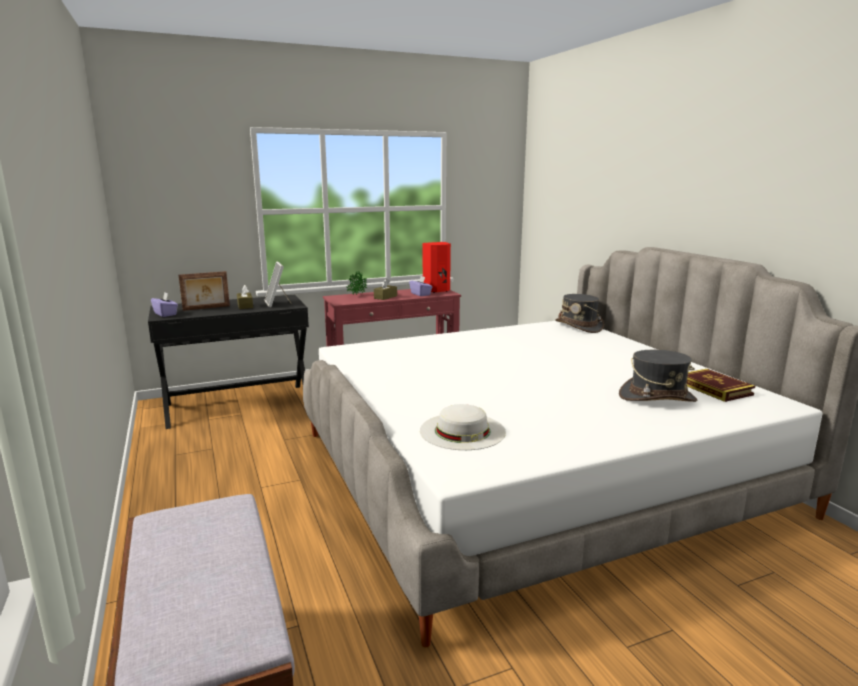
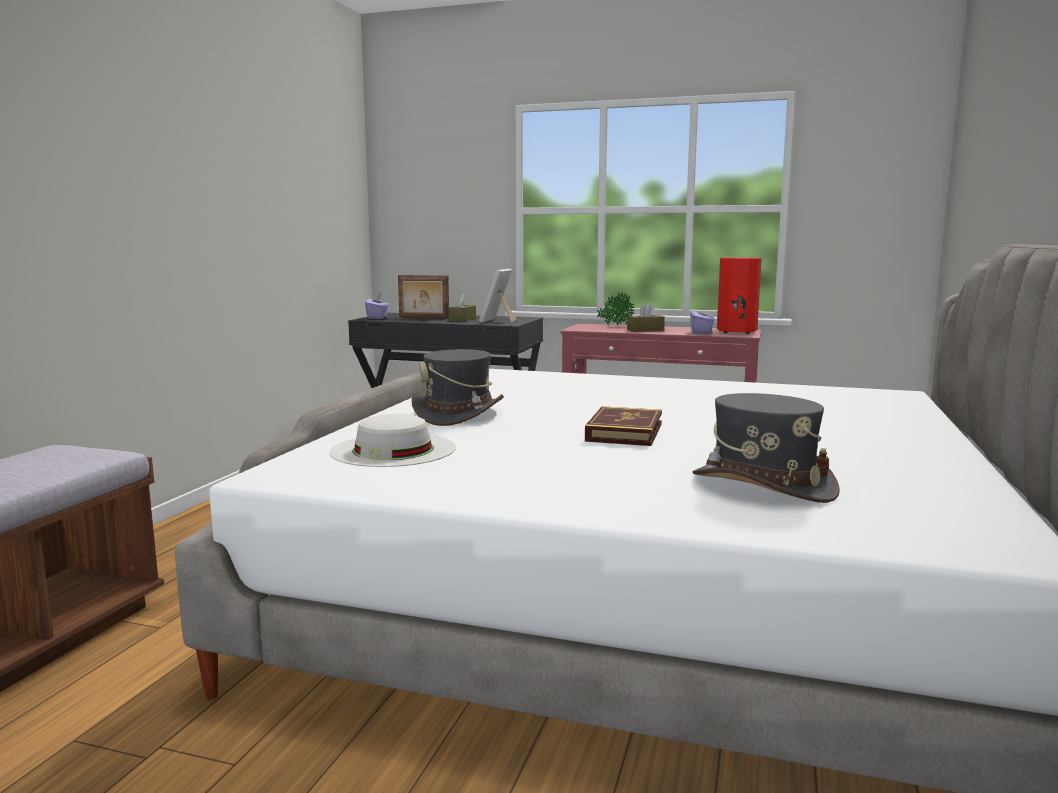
camera: 40 degrees right, 5 degrees down
grey hat [555,294,604,333] -> grey hat moved to [411,349,504,426]
book [686,369,755,402] -> book moved to [585,406,662,446]

